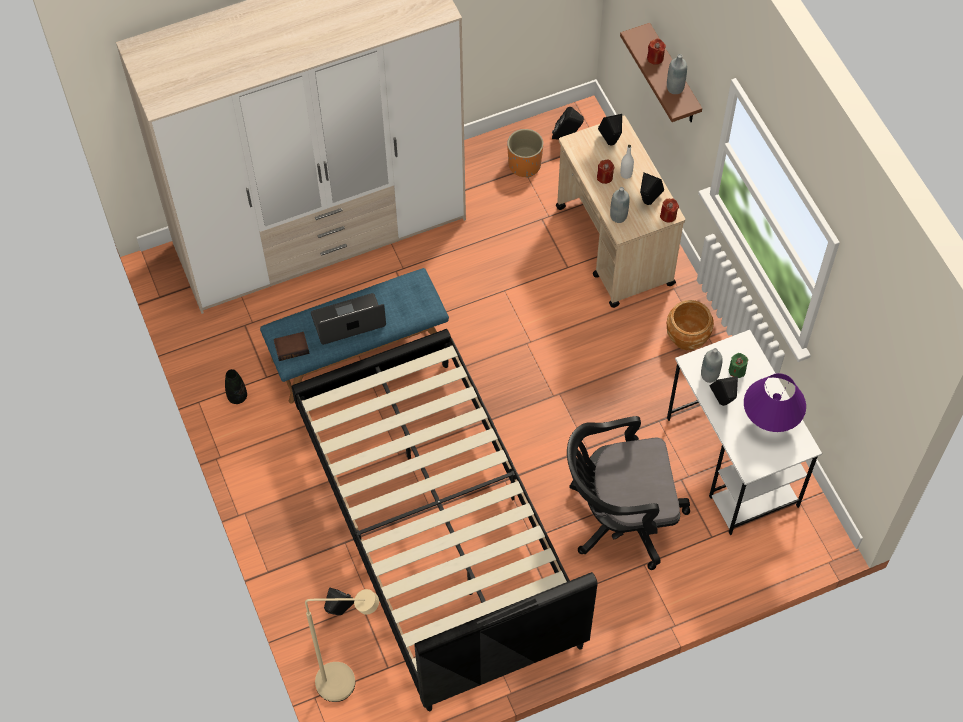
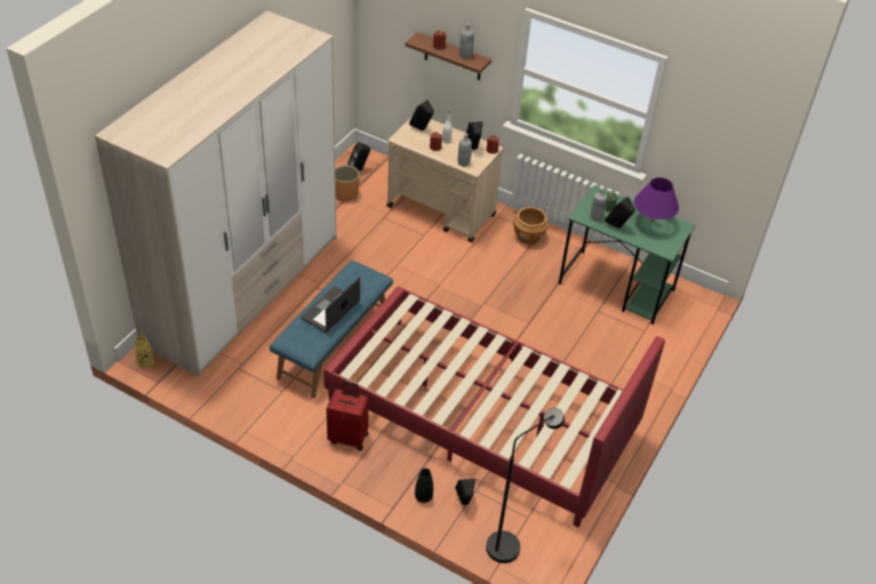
camera: 40 degrees left, 15 degrees down
black vase [225,369,247,404] -> black vase moved to [415,468,433,503]
book [274,332,309,361] -> none
black bed [291,329,598,711] -> red bed [324,286,665,527]
beige floor lamp [305,589,379,702] -> black floor lamp [486,408,565,563]
black office chair [567,416,690,570] -> none
white desk [667,330,822,535] -> green desk [558,185,695,325]
none -> yellow vase [135,335,154,368]
none -> red suitcase [326,381,369,451]

